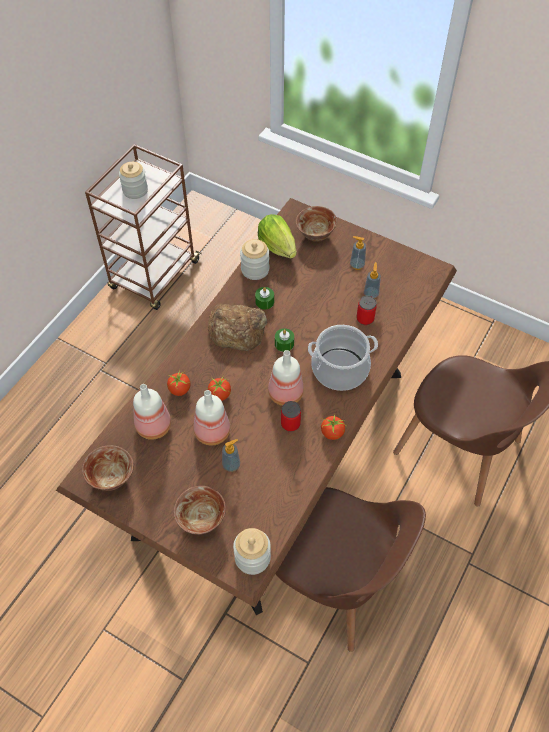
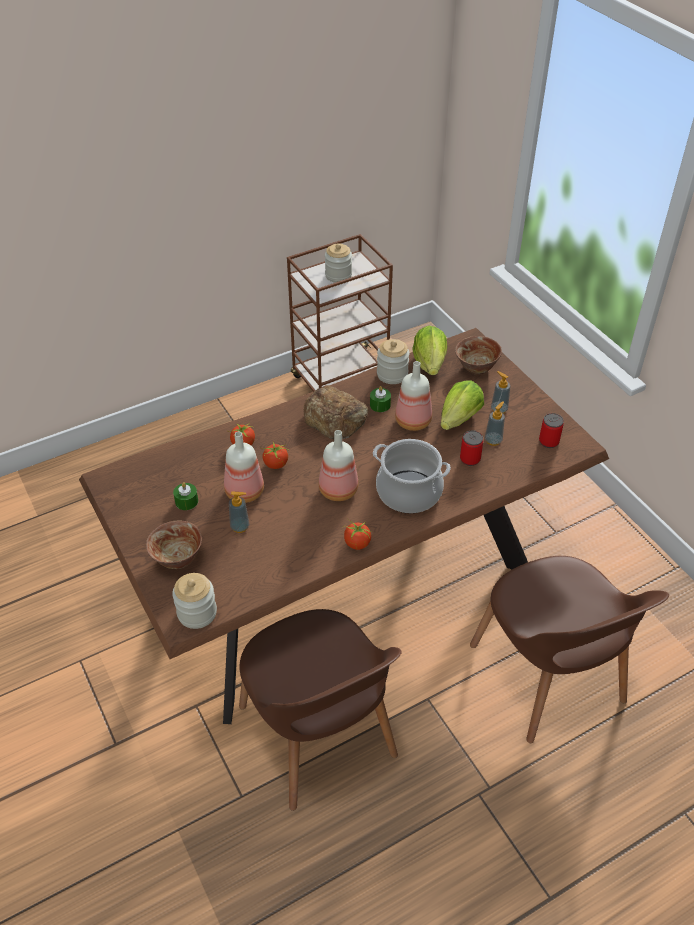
camera: 30 degrees right, 10 degrees down
bowl [82,445,134,491] -> none
bottle [133,384,171,440] -> bottle moved to [395,361,432,431]
green candle [275,328,294,352] -> green candle moved to [173,483,198,510]
can [281,401,301,432] -> can moved to [539,413,564,448]
none -> lettuce [441,380,484,430]

